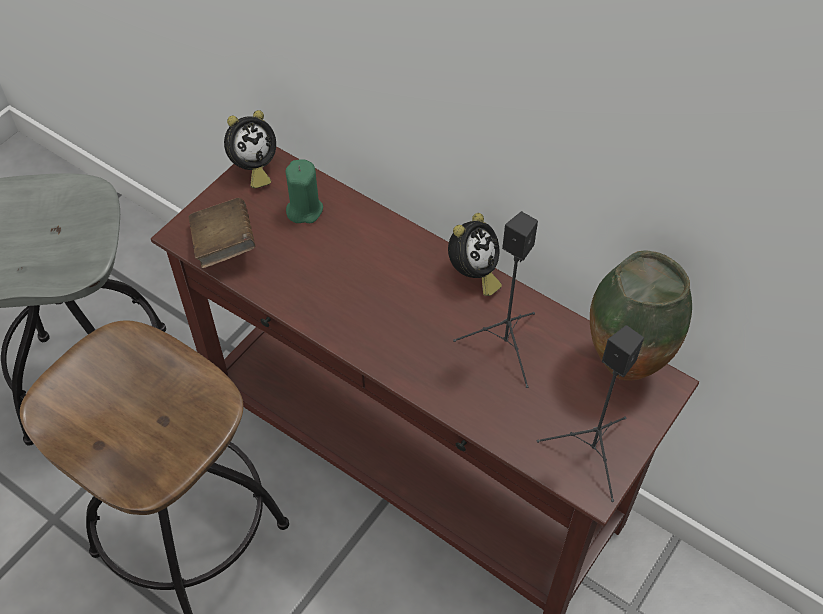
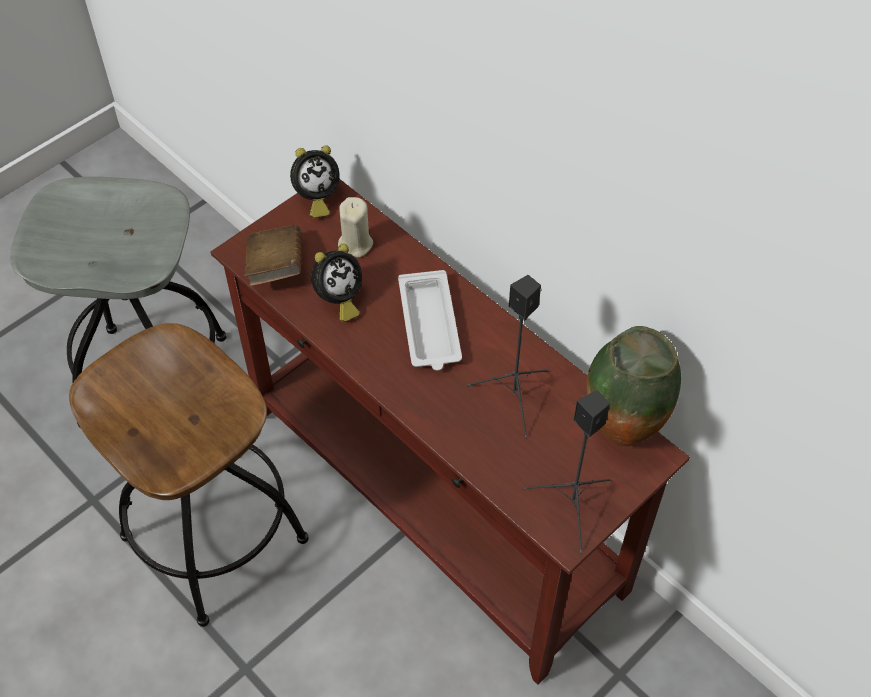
camera: 10 degrees right, 0 degrees up
green candle [285,159,323,223] -> beige candle [338,197,373,257]
alarm clock [448,213,502,296] -> alarm clock moved to [311,244,362,322]
none -> white tray [398,270,462,371]

